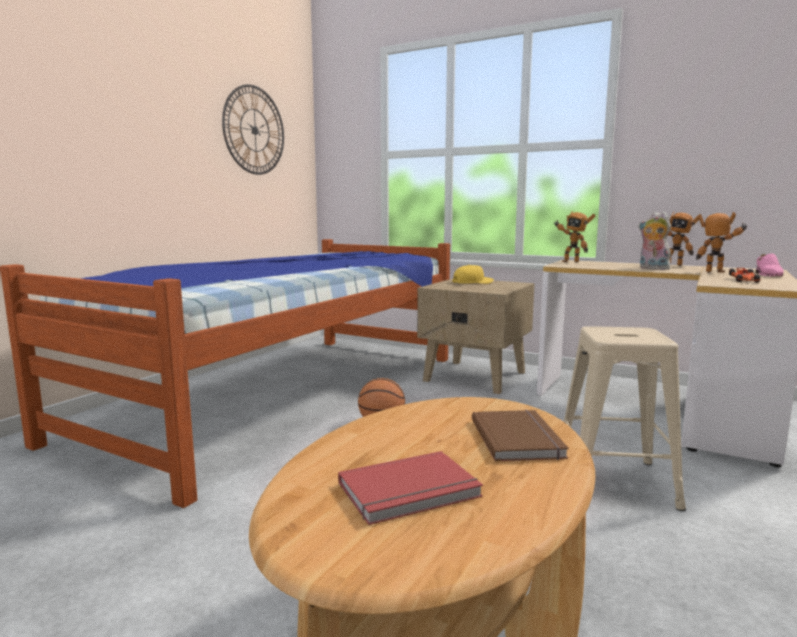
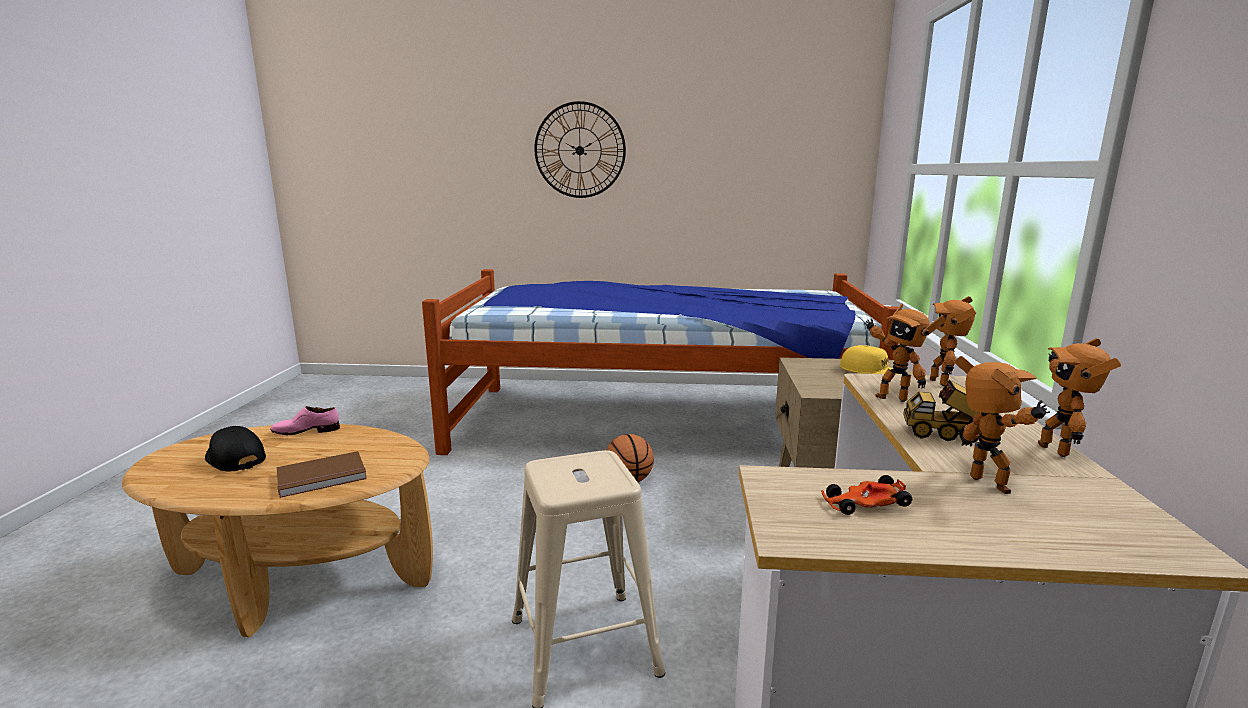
camera: 65 degrees right, 5 degrees up
wall clock [222,84,284,175] -> wall clock moved to [534,101,626,198]
red book [338,451,483,525] -> black cap [205,426,266,471]
plush toy [639,212,671,270] -> toy truck [903,380,981,443]
pink shoe [755,254,784,276] -> pink shoe moved to [270,406,340,435]
none -> toy robot [864,303,946,402]

